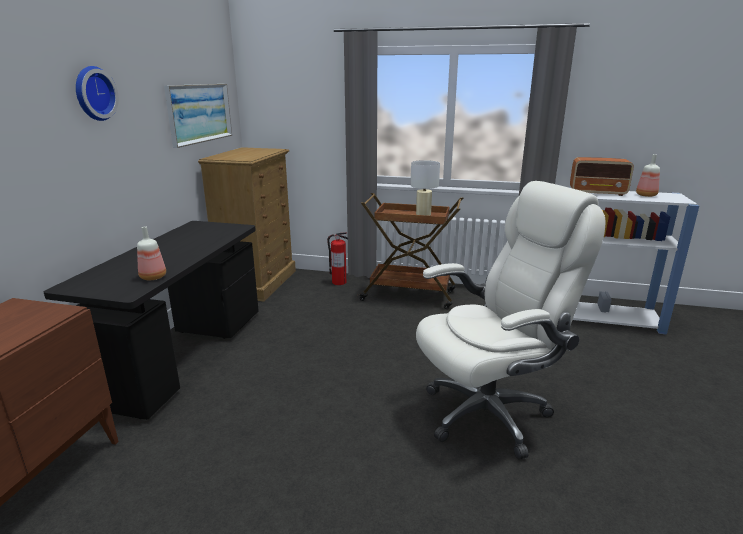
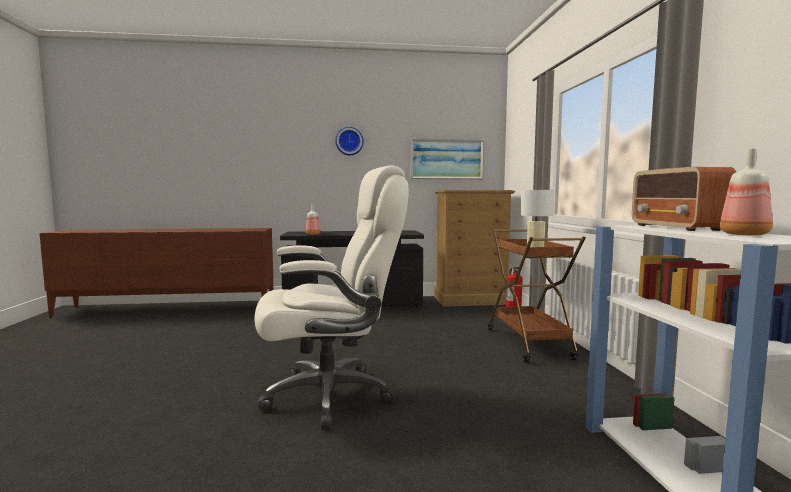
camera: 70 degrees right, 15 degrees down
white office chair [416,181,605,460] -> white office chair turned 60 degrees counterclockwise [255,165,409,430]

